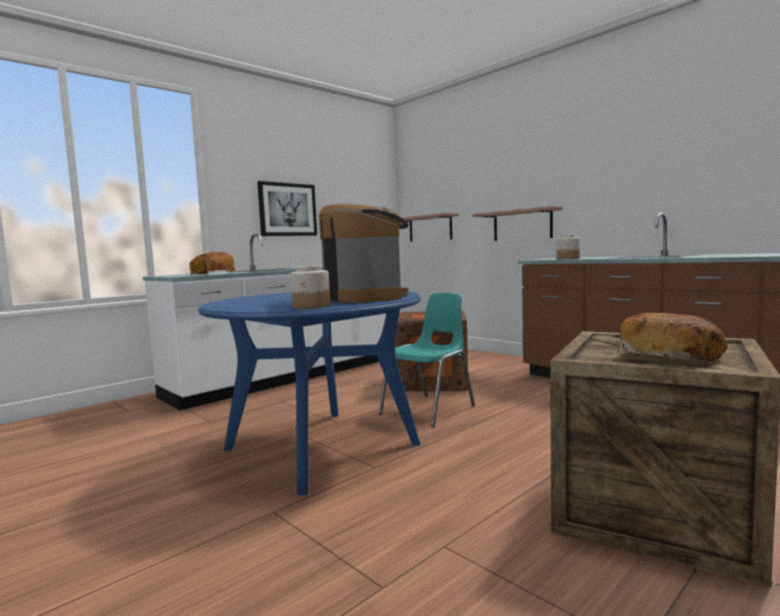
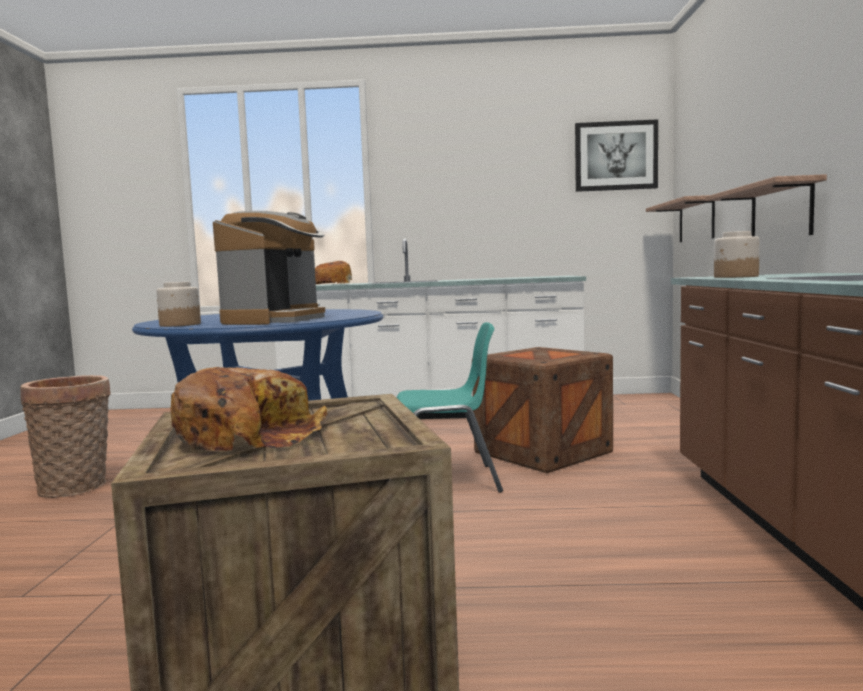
camera: 45 degrees right, 0 degrees up
picture [257,181,317,236] -> picture moved to [575,119,658,192]
none -> basket [20,375,111,498]

